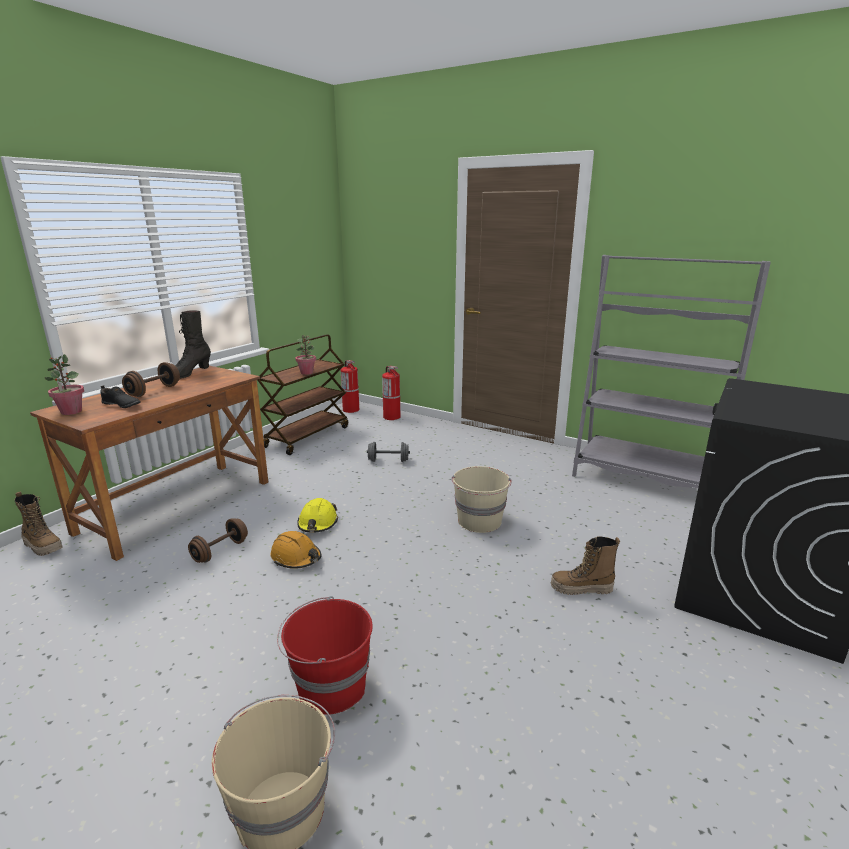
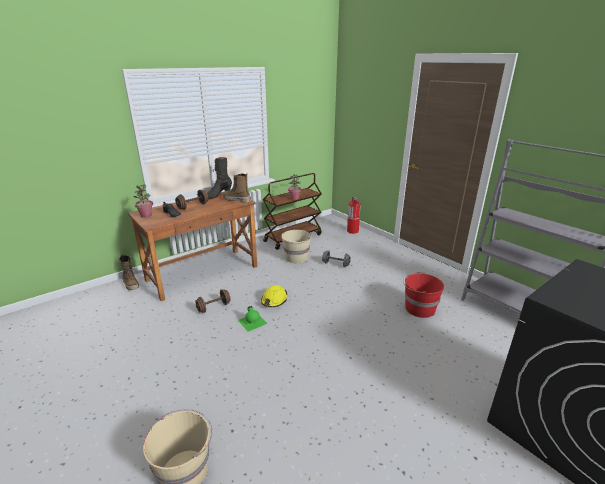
camera: 20 degrees right, 5 degrees up
orange hard hat [270,531,321,569] -> green bottle [238,306,267,332]
red bucket [277,596,373,715] -> red bucket moved to [403,272,444,318]
fire extinguisher [340,360,359,413] -> none
beige bucket [452,466,511,533] -> beige bucket moved to [280,230,311,264]
boot [551,536,620,595] -> boot moved to [223,173,250,203]

